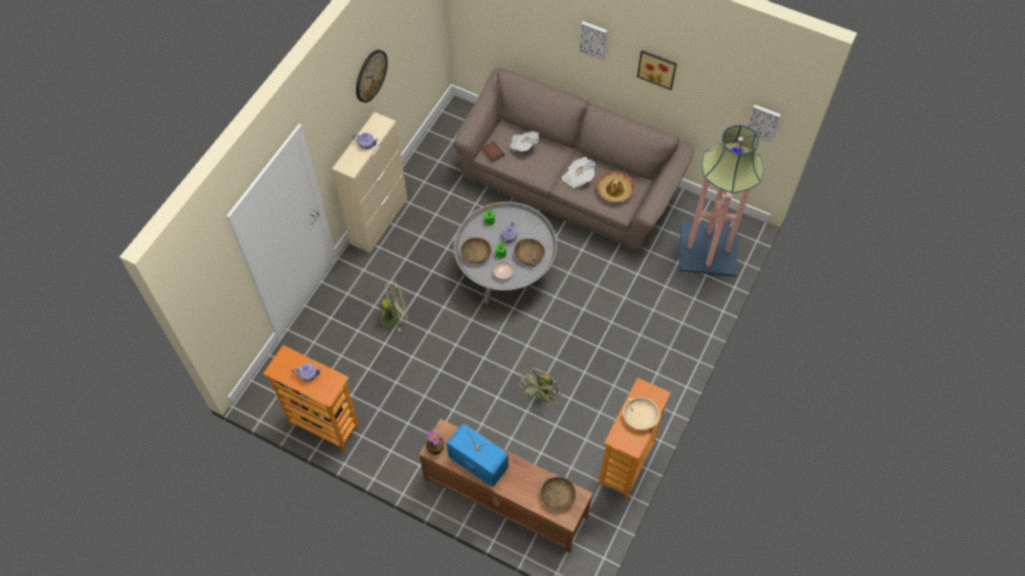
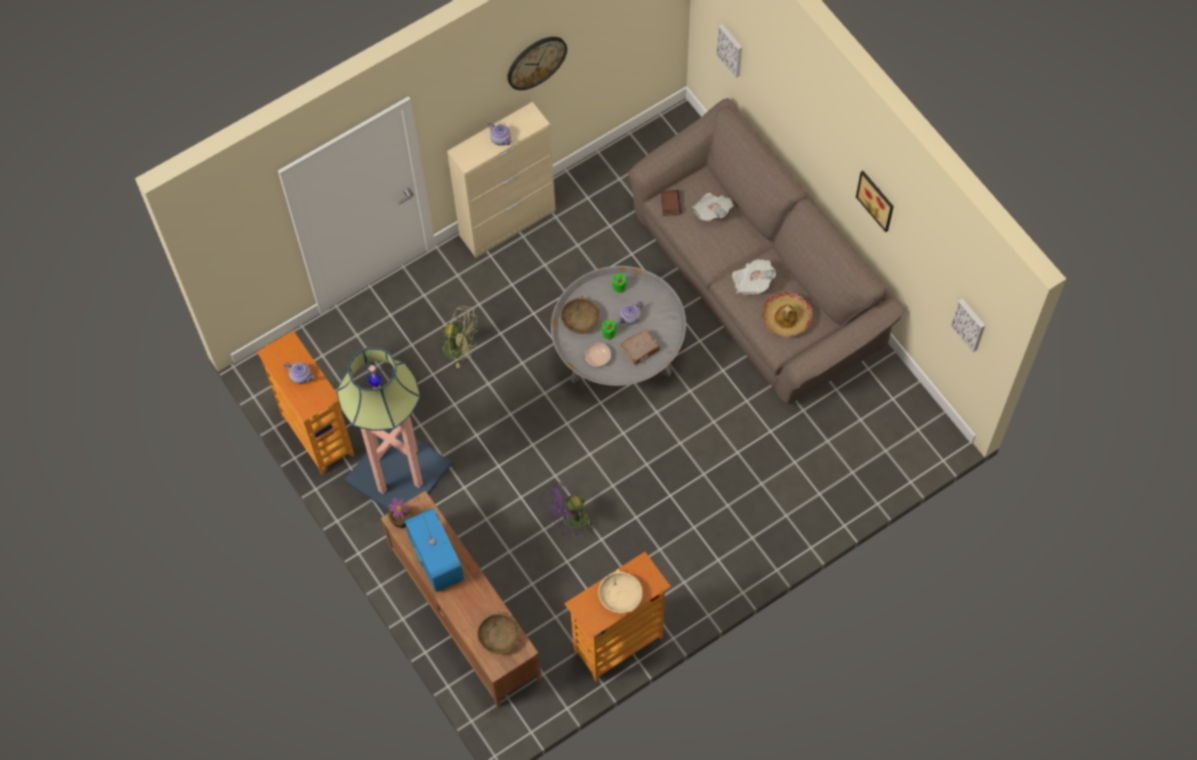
camera: 30 degrees right, 5 degrees up
brown bowl [514,238,545,267] -> brown book [621,330,660,365]
green fan [519,368,561,406] -> purple fan [545,482,597,538]
picture [579,21,608,61] -> picture moved to [716,24,742,78]
floor lamp [679,125,764,277] -> floor lamp moved to [337,347,452,511]

